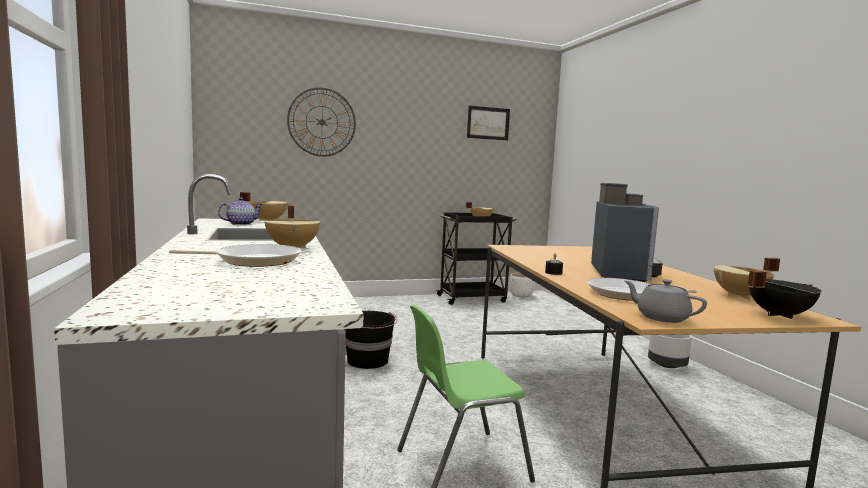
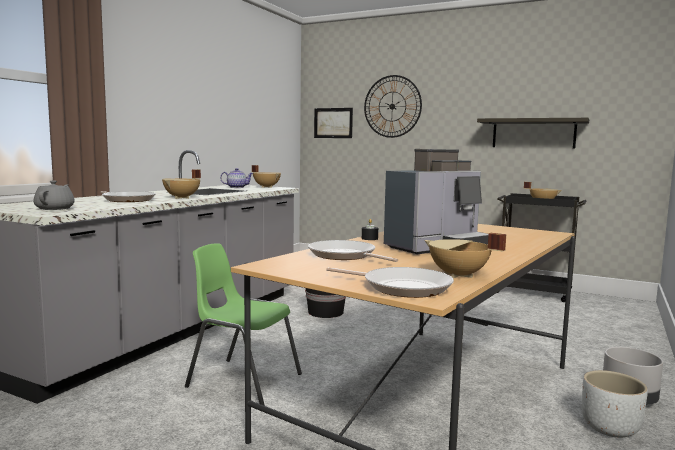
camera: 45 degrees right, 0 degrees up
picture [467,106,510,141] -> picture moved to [314,108,353,138]
white planter [510,273,535,298] -> white planter moved to [582,370,648,438]
grey teapot [624,279,707,323] -> grey teapot moved to [33,181,75,210]
black cooking pot [748,271,822,319] -> frying pan [326,267,454,298]
none -> shelf [477,118,589,148]

